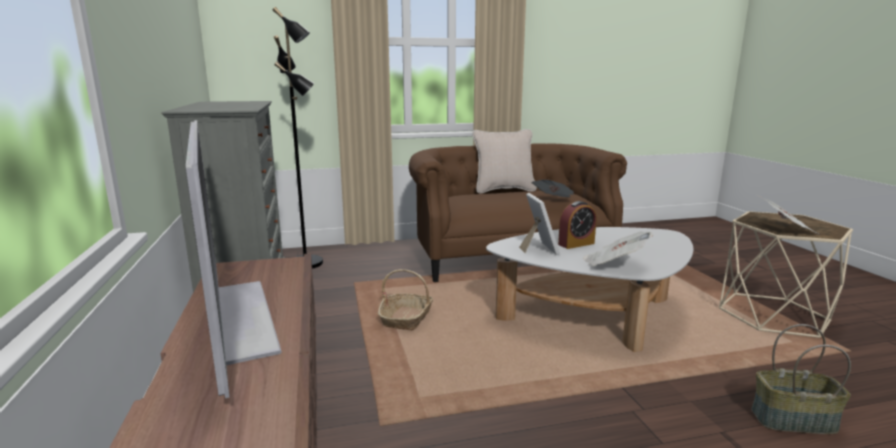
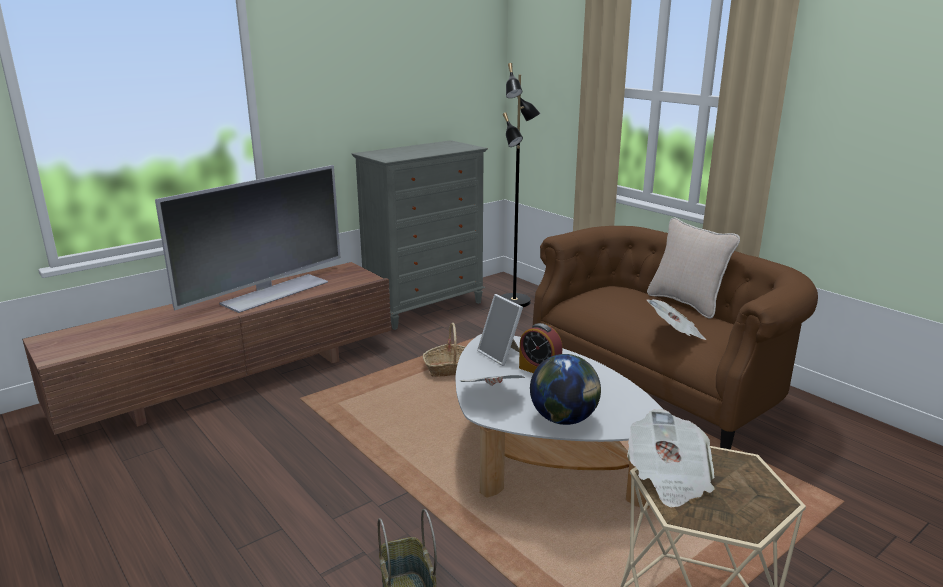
camera: 65 degrees right, 5 degrees up
picture frame [519,193,560,255] -> picture frame turned 90 degrees clockwise [477,294,523,366]
none -> globe [530,354,601,425]

